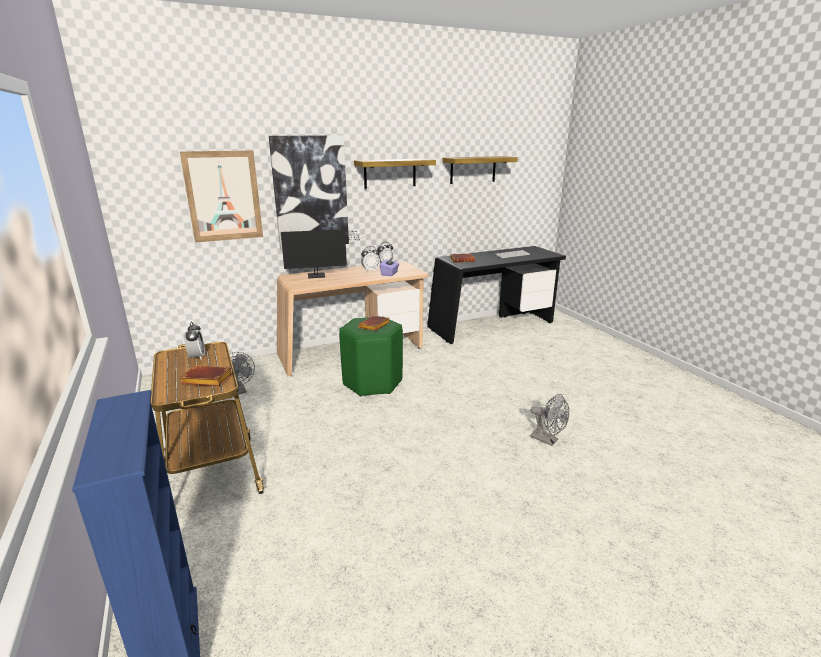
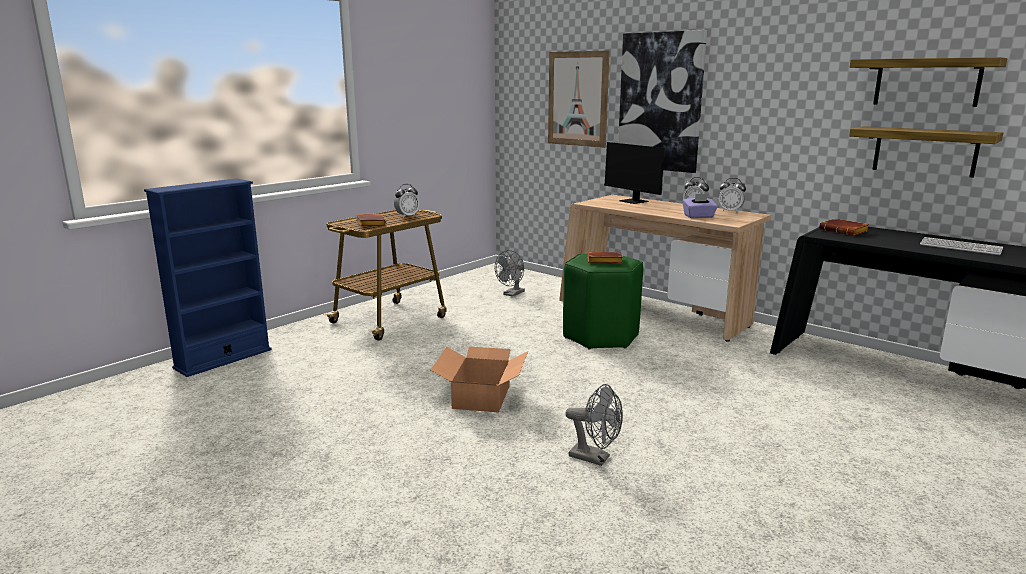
camera: 65 degrees right, 5 degrees down
shelf [354,159,436,189] -> shelf moved to [849,126,1003,178]
grey fan [531,394,569,446] -> grey fan turned 75 degrees counterclockwise [565,384,623,466]
none -> cardboard box [431,346,528,413]

